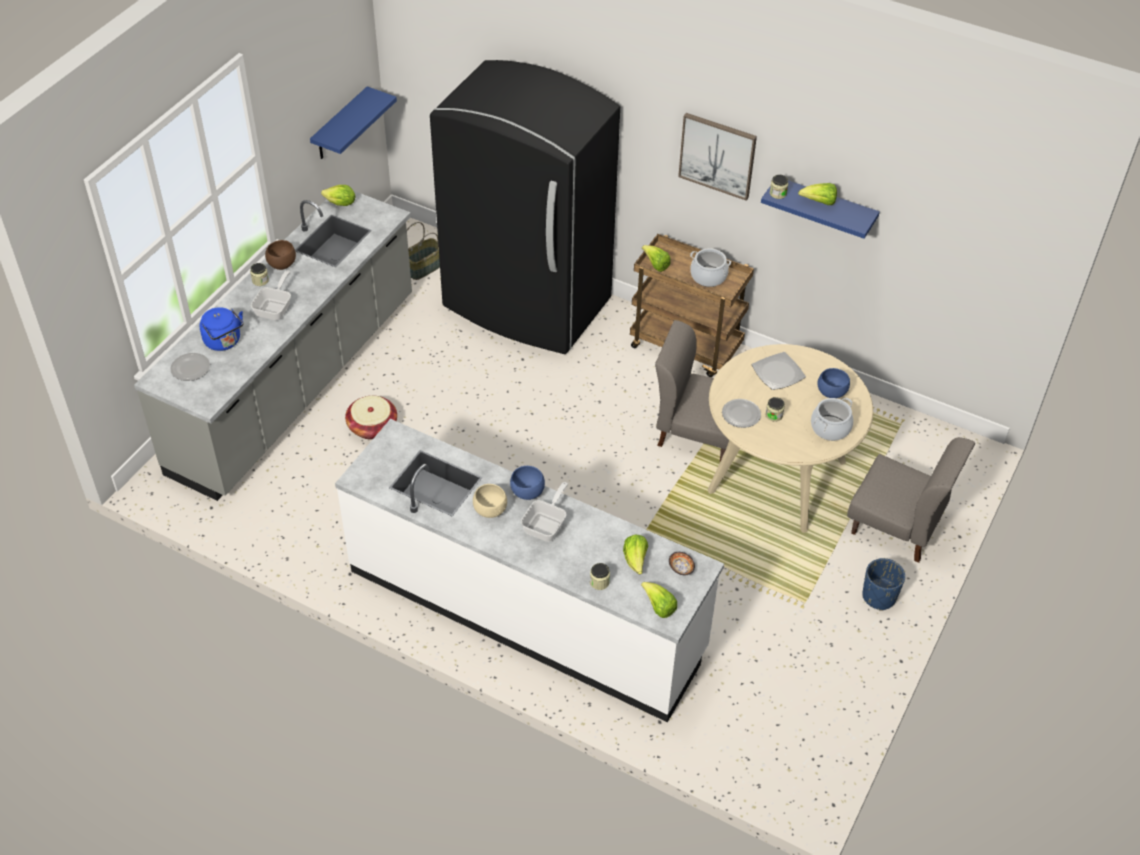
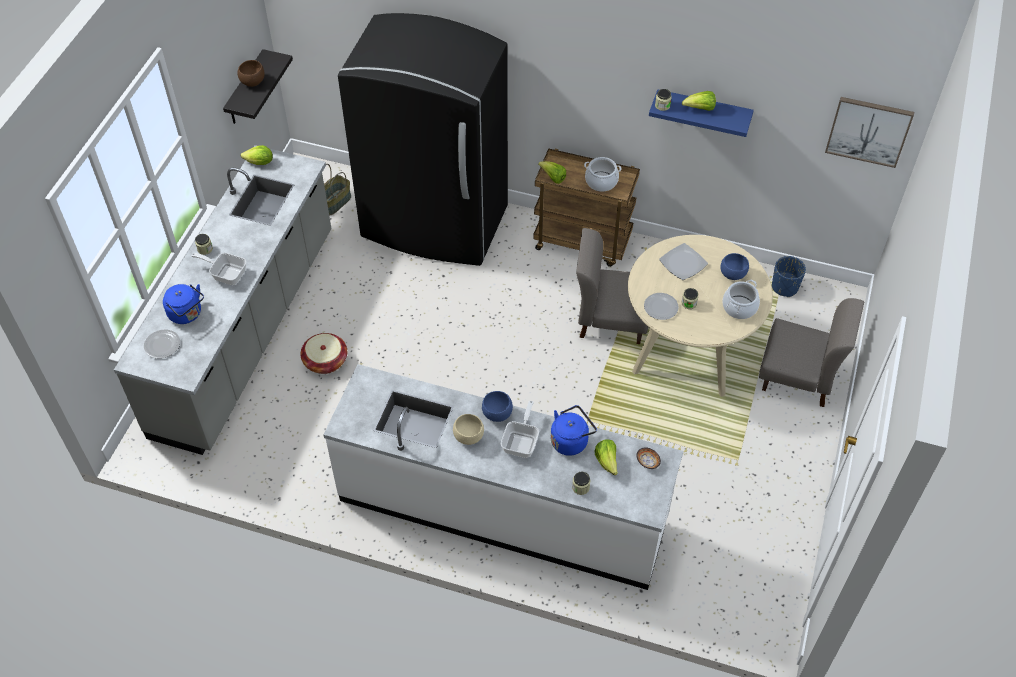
camera: 10 degrees left, 5 degrees up
frying pan [251,270,291,320] -> frying pan turned 75 degrees counterclockwise [191,253,247,285]
brown bowl [265,240,296,270] -> brown bowl moved to [238,60,265,87]
blue shelf [310,86,397,159] -> black shelf [223,49,293,124]
lettuce [641,582,677,618] -> none
picture [678,113,757,201] -> picture moved to [825,97,914,168]
blue planter [862,558,905,611] -> blue planter moved to [772,256,806,297]
none -> blue kettle [551,405,597,456]

